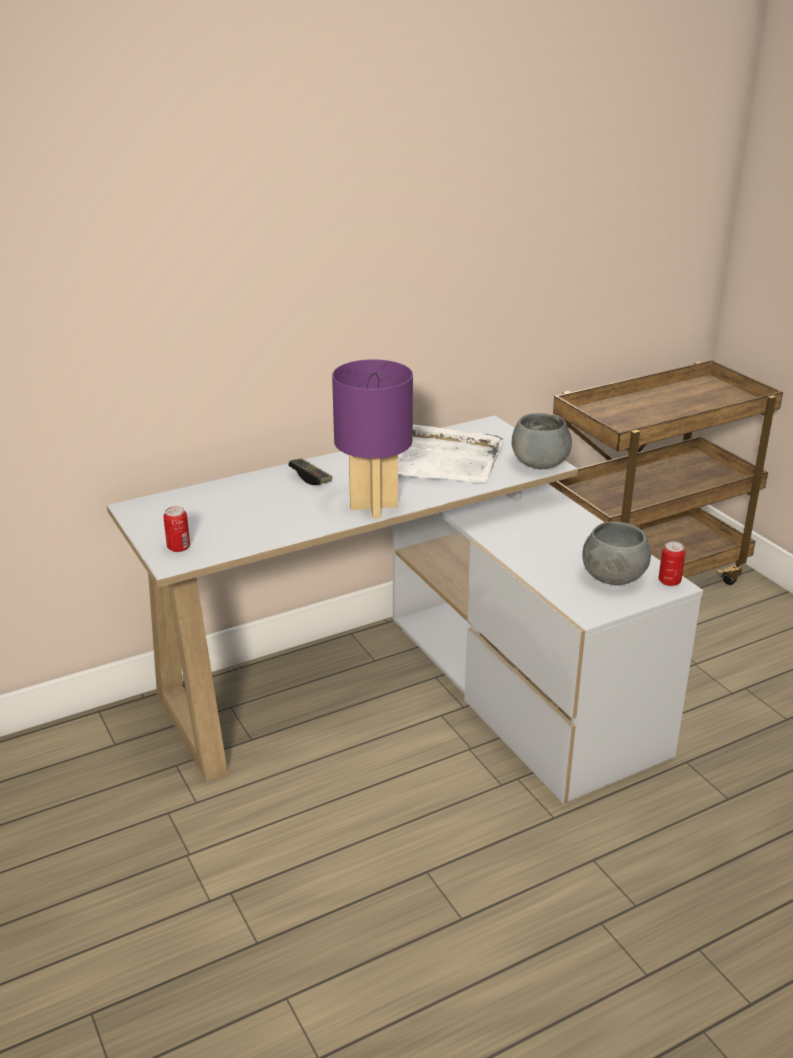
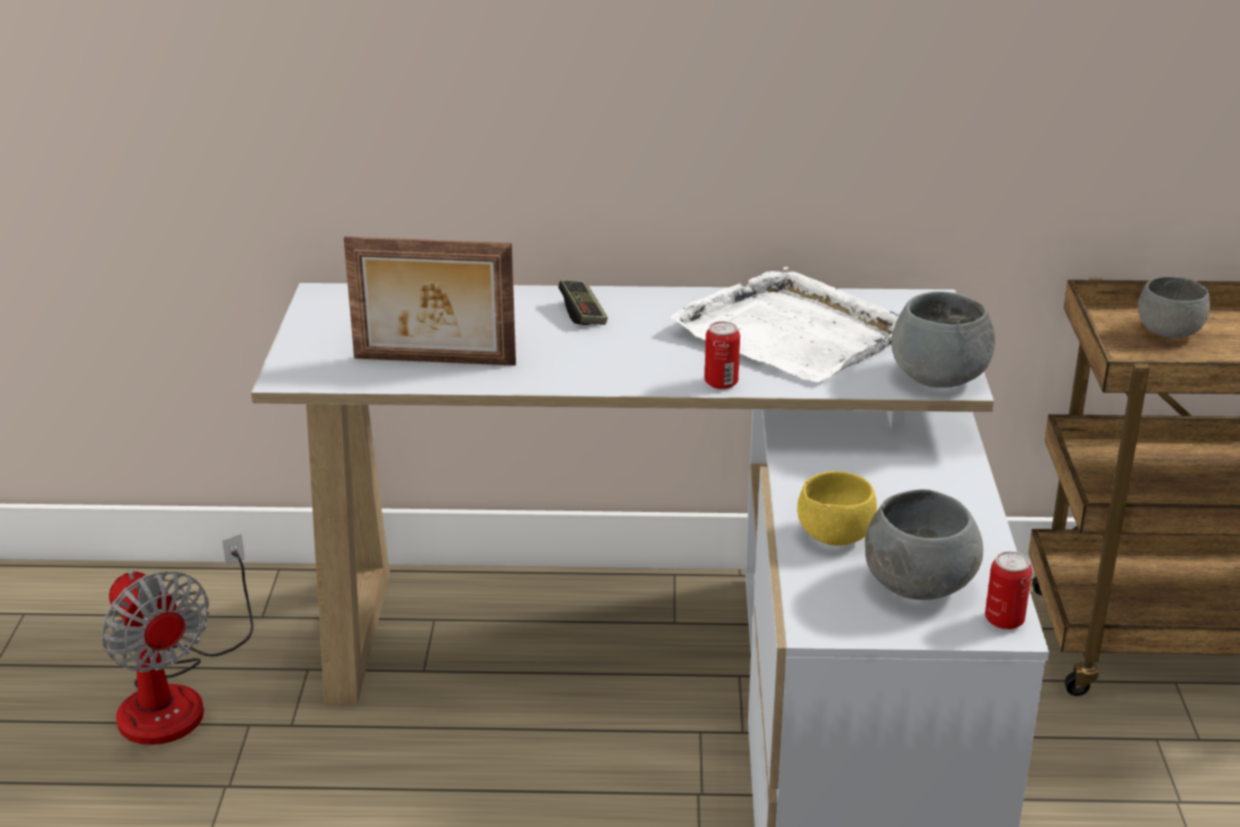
camera: 30 degrees right, 0 degrees up
can [163,506,190,552] -> can moved to [705,321,740,390]
purple table lamp [332,359,413,519] -> none
none -> fan [101,534,254,745]
none -> picture frame [344,237,516,366]
none -> yellow bowl [797,471,877,546]
none -> grey bowl [1138,276,1210,338]

